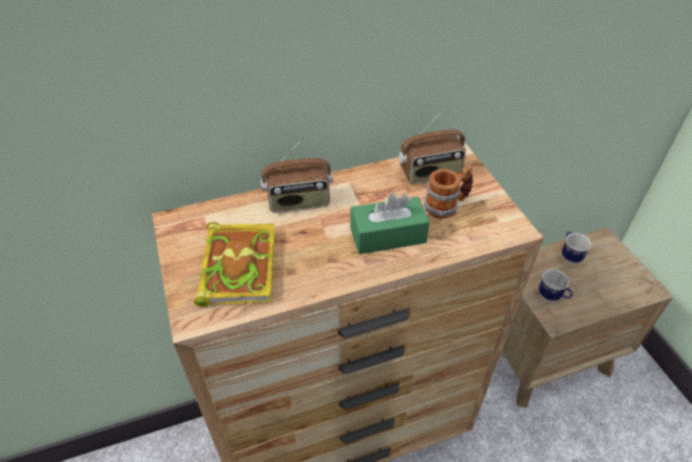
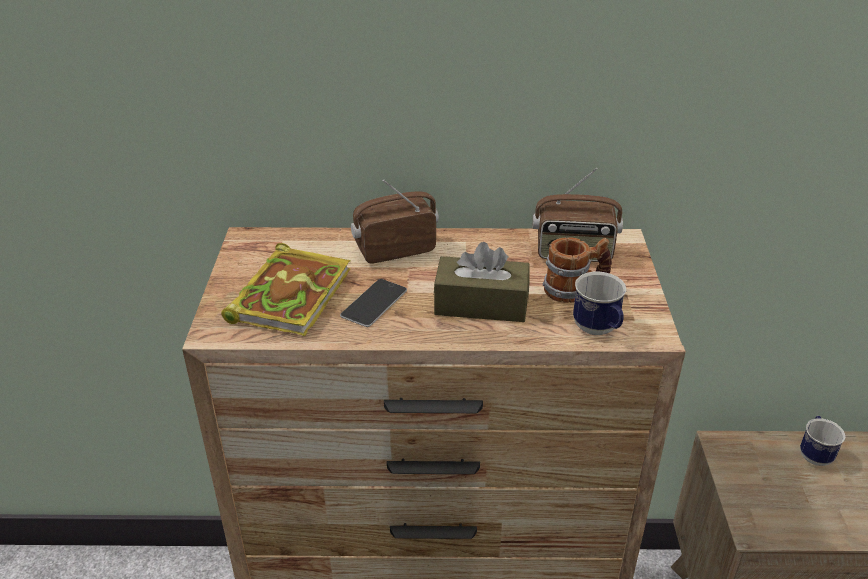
camera: 20 degrees right, 10 degrees down
radio [261,137,333,213] -> radio turned 150 degrees clockwise [351,180,439,264]
green tissue box [350,193,430,254] -> brown tissue box [434,242,530,322]
mug [539,269,573,302] -> mug moved to [573,272,626,335]
none -> phone [340,279,407,327]

